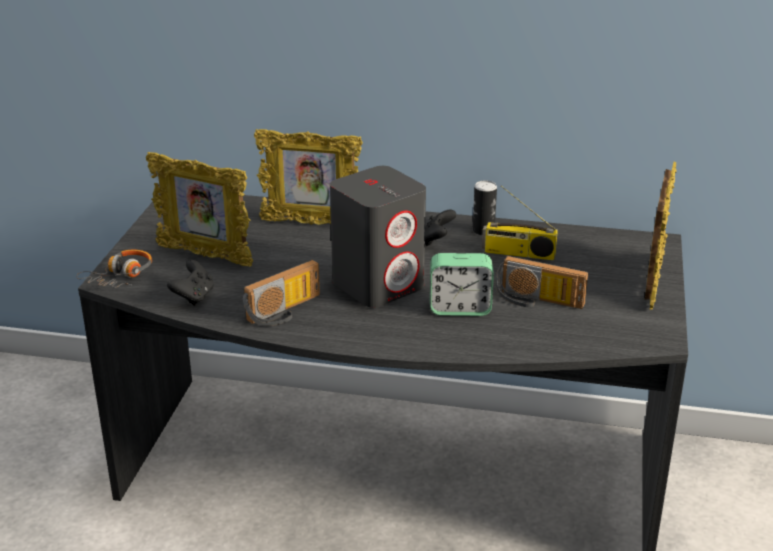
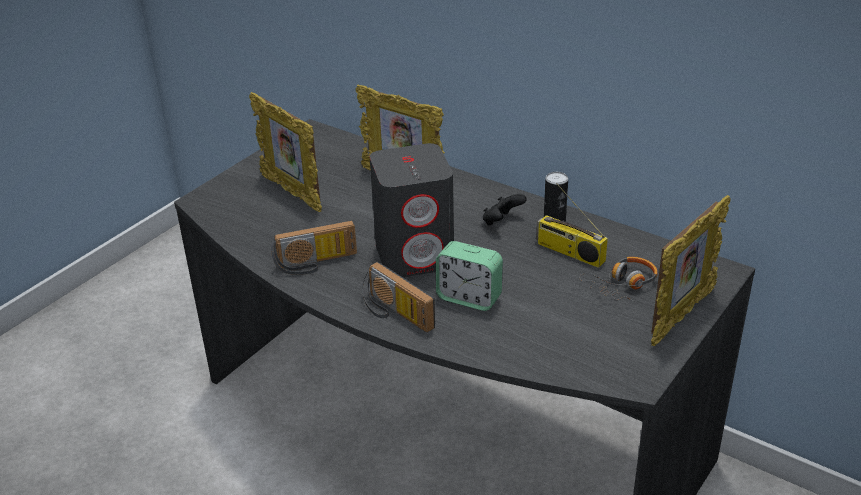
camera: 25 degrees right, 5 degrees up
headphones [76,250,152,288] -> headphones moved to [579,257,657,301]
black game controller [167,260,214,306] -> none
radio [495,256,588,309] -> radio moved to [362,262,435,332]

